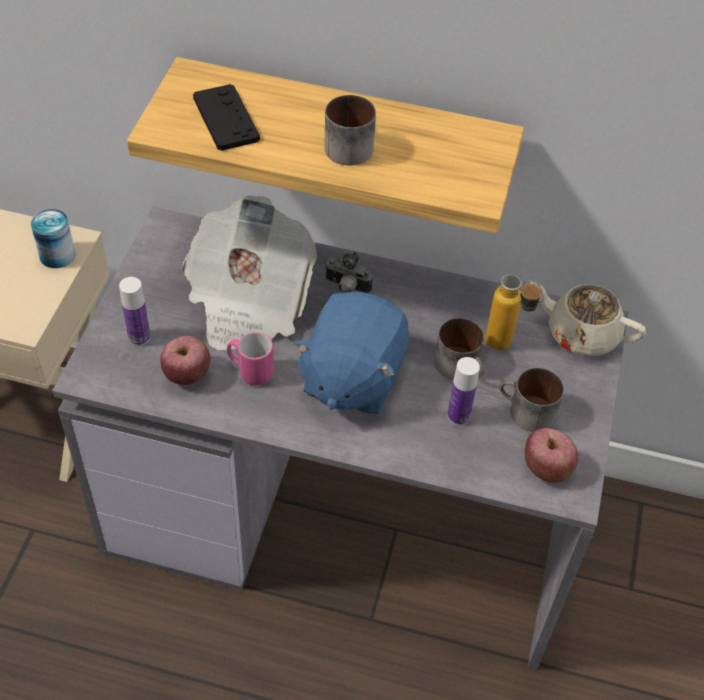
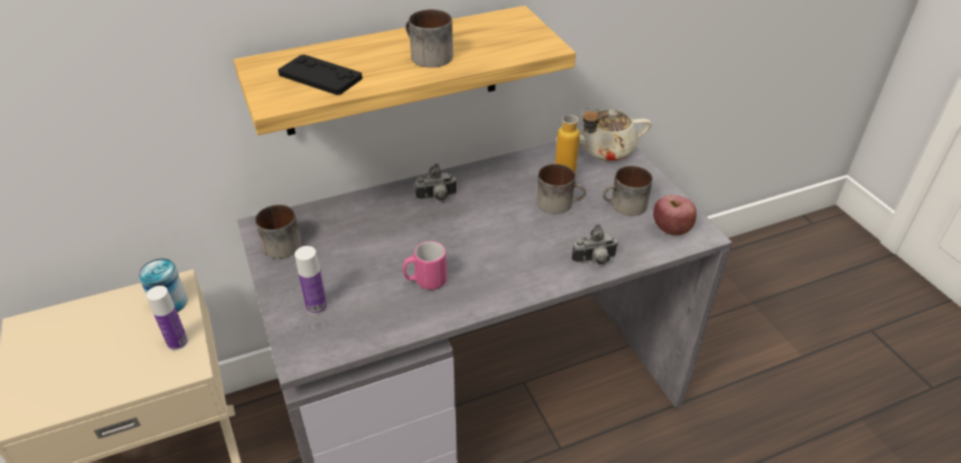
camera: 35 degrees left, 10 degrees down
apple [160,336,211,385] -> none
newspaper [183,196,317,351] -> none
blue plush toy [293,292,409,414] -> none
bottle [447,357,480,426] -> bottle moved to [146,286,188,350]
none -> mug [255,205,301,259]
none -> camera [572,224,618,265]

